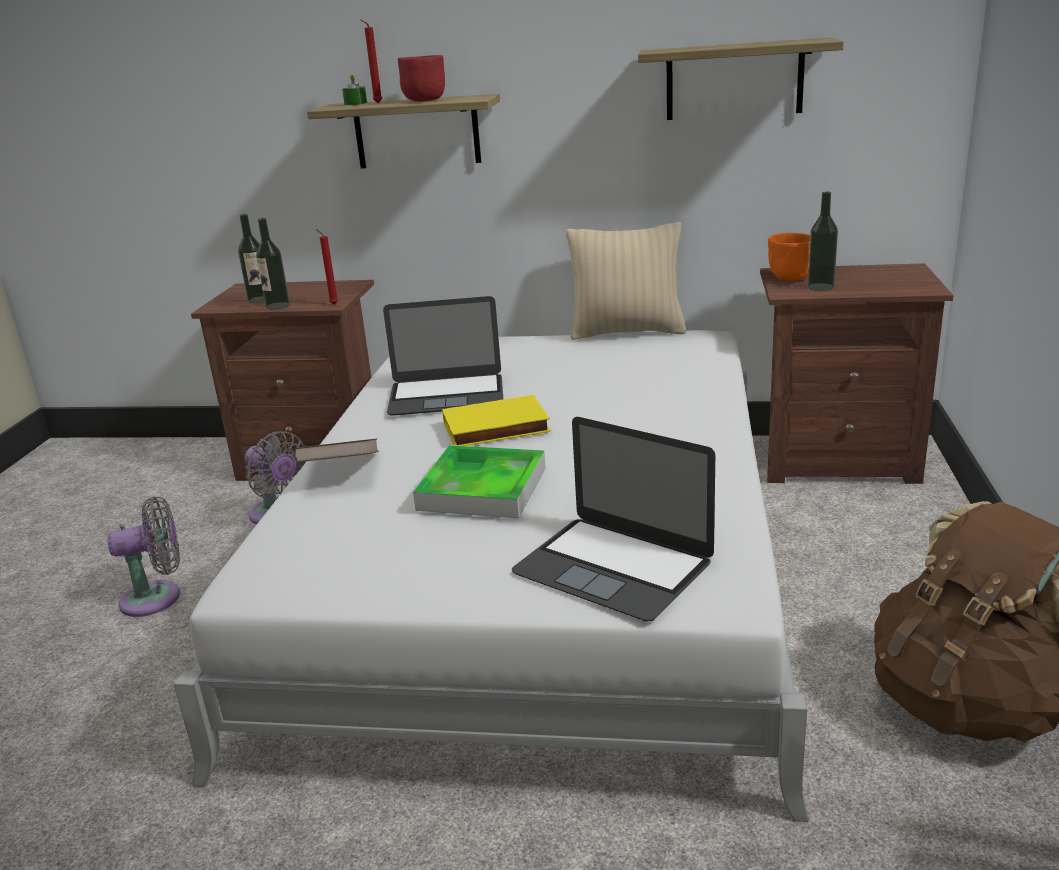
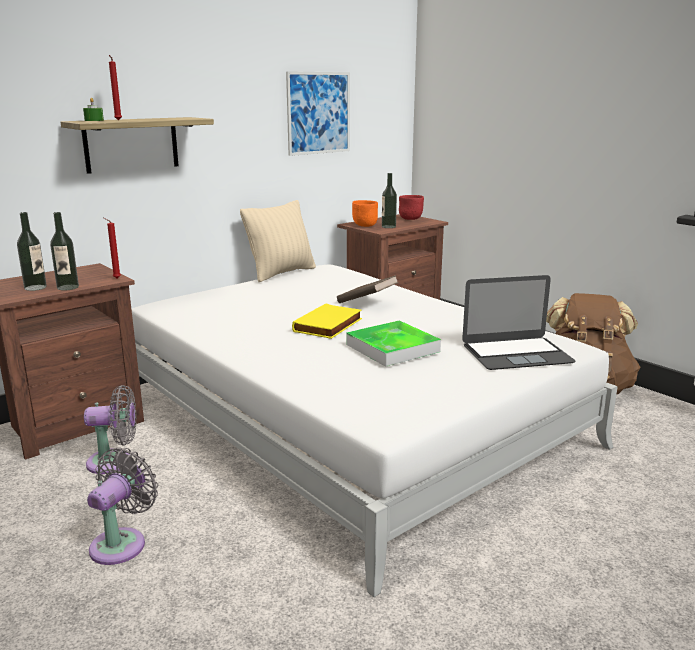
camera: 50 degrees left, 5 degrees down
brown book [294,438,379,462] -> brown book moved to [337,275,399,303]
laptop [383,296,503,416] -> none
red bowl [398,55,445,101] -> red bowl moved to [399,195,424,220]
shelf [638,38,844,120] -> picture [286,71,350,156]

